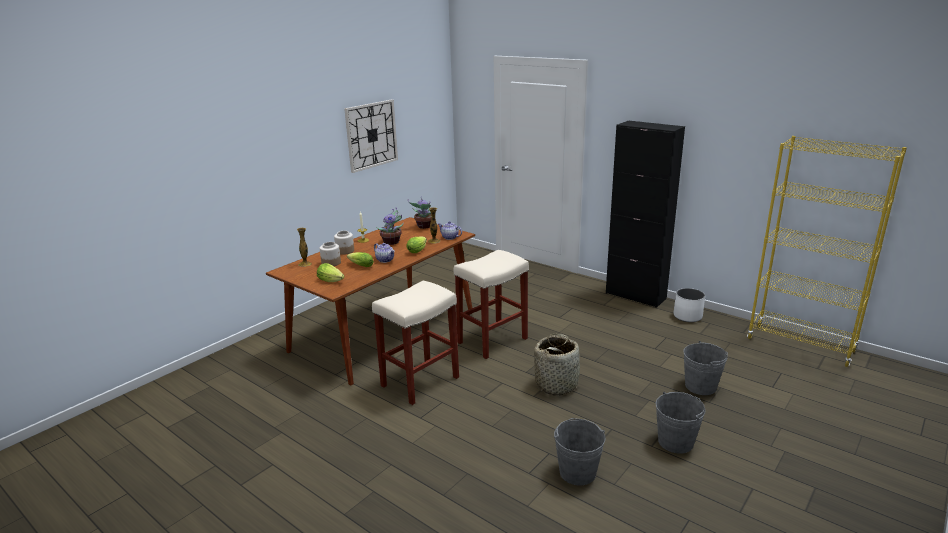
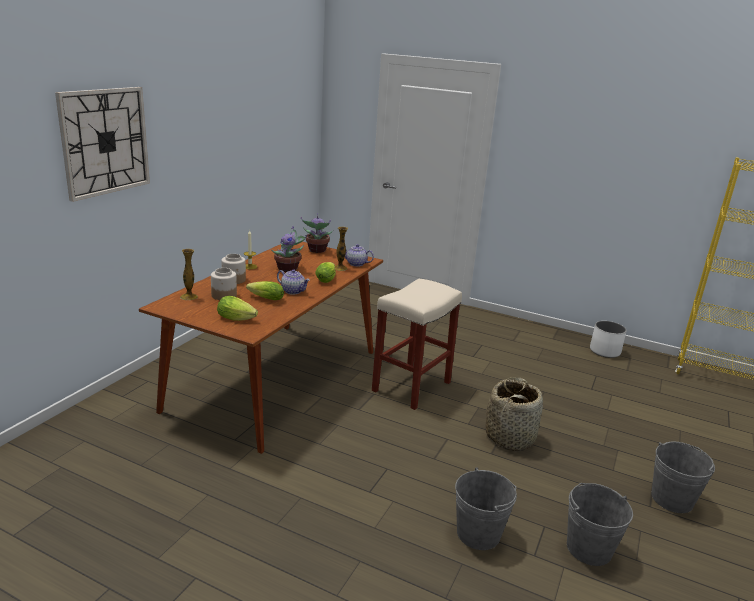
camera: 15 degrees left, 0 degrees up
wall clock [344,99,398,173] -> wall clock moved to [55,87,150,202]
beige stool [372,281,459,405] -> none
black cabinet [606,121,685,308] -> none
grey bucket [683,341,728,395] -> grey bucket moved to [455,468,517,550]

